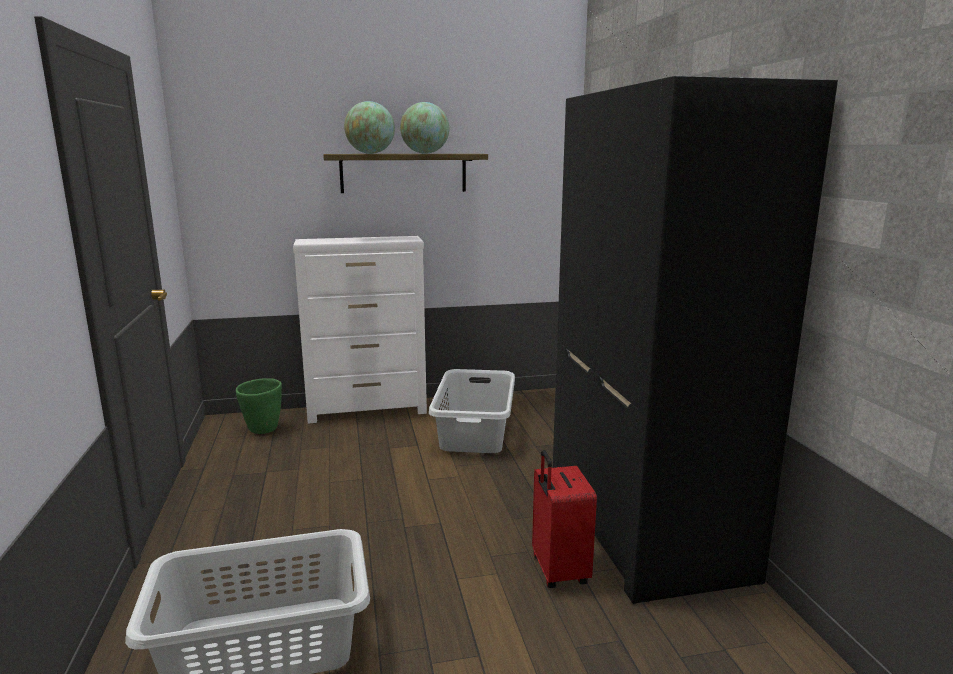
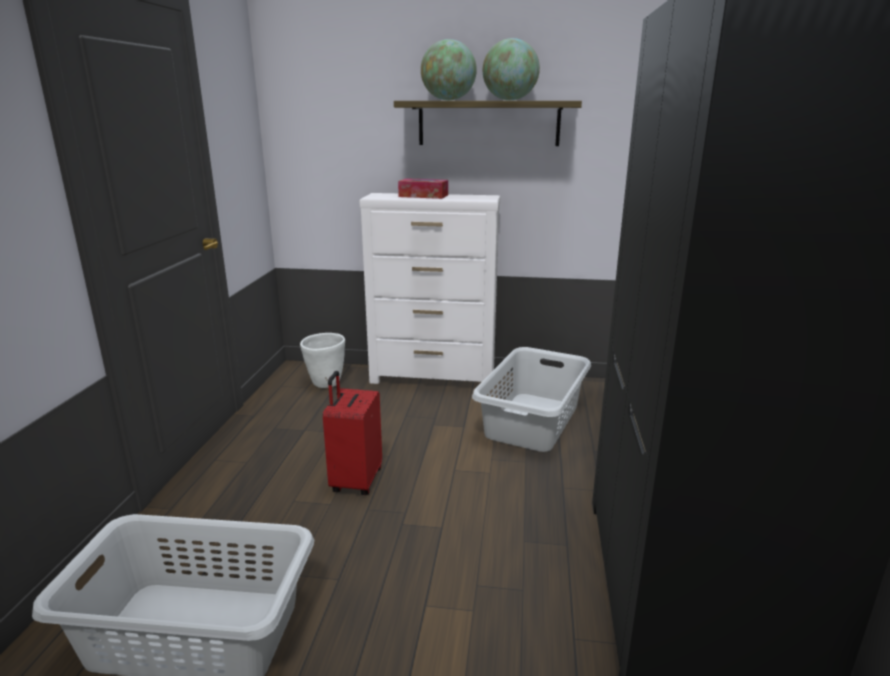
camera: 20 degrees right, 5 degrees up
green planter [236,378,282,434] -> white planter [300,333,345,388]
red suitcase [532,450,597,588] -> red suitcase moved to [323,371,382,495]
none -> tissue box [398,178,448,199]

